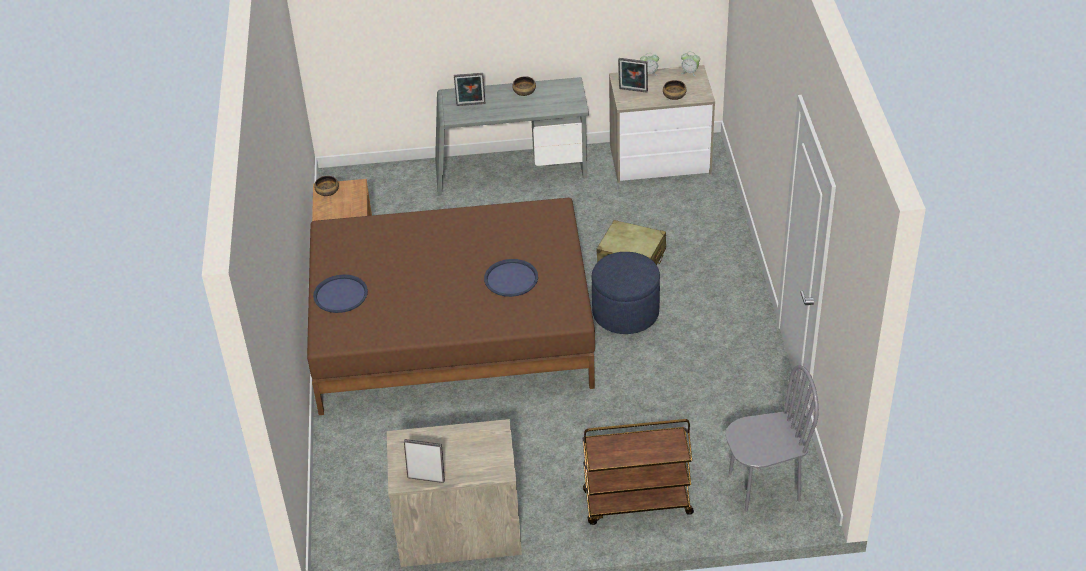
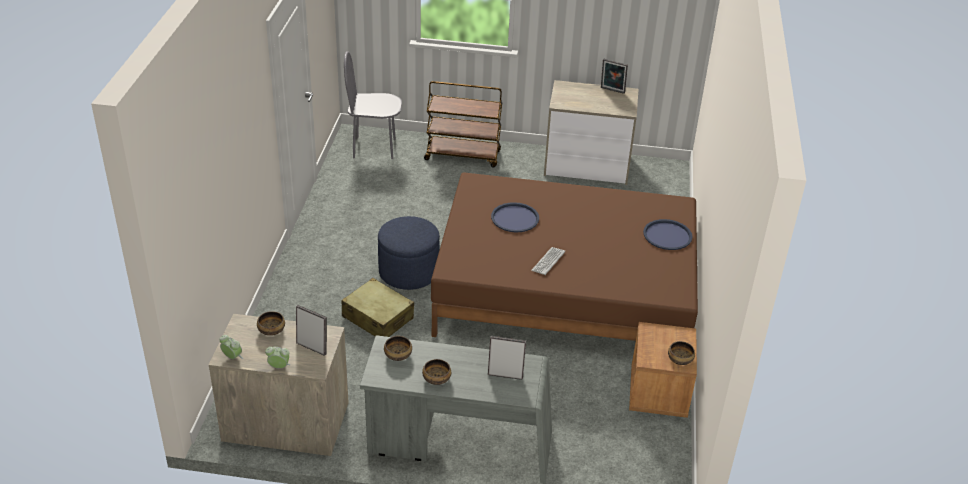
camera: 170 degrees left, 5 degrees down
none -> bowl [384,336,412,361]
none -> keyboard [531,247,565,275]

